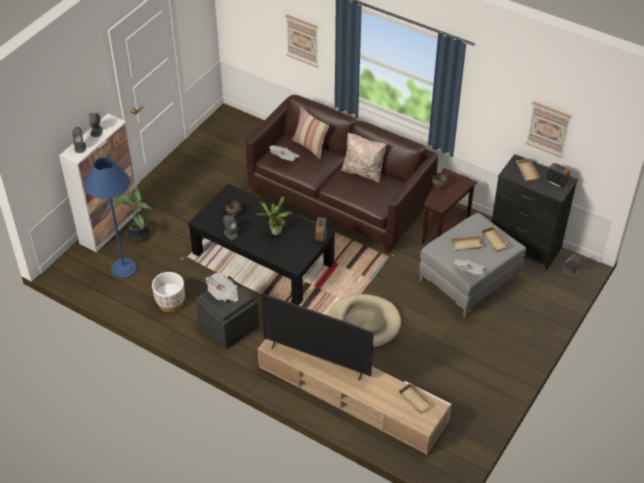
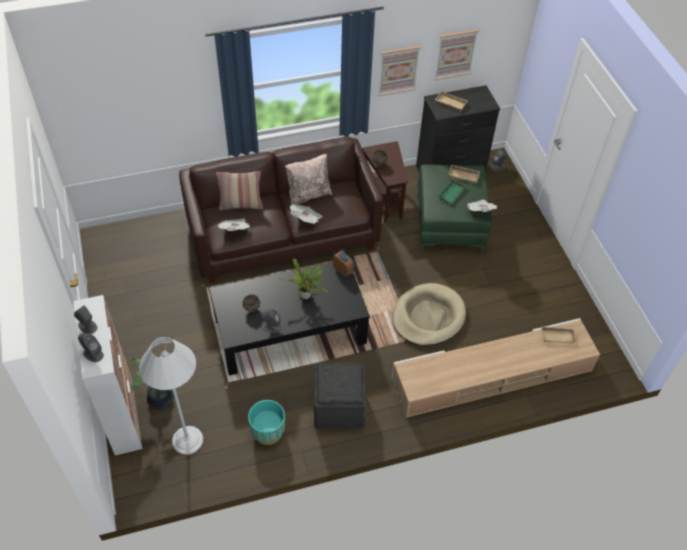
camera: 50 degrees left, 5 degrees up
blue floor lamp [85,157,137,279] -> white floor lamp [139,337,203,455]
white planter [152,272,185,312] -> turquoise planter [248,400,285,445]
newspaper [206,273,238,302] -> newspaper moved to [290,204,323,224]
television [261,294,374,381] -> none
picture [285,15,318,67] -> picture moved to [378,46,421,96]
grey ottoman [419,213,526,318] -> green ottoman [418,164,492,254]
beige tray [451,235,484,250] -> green tray [438,178,466,203]
alarm clock [546,163,570,187] -> none

